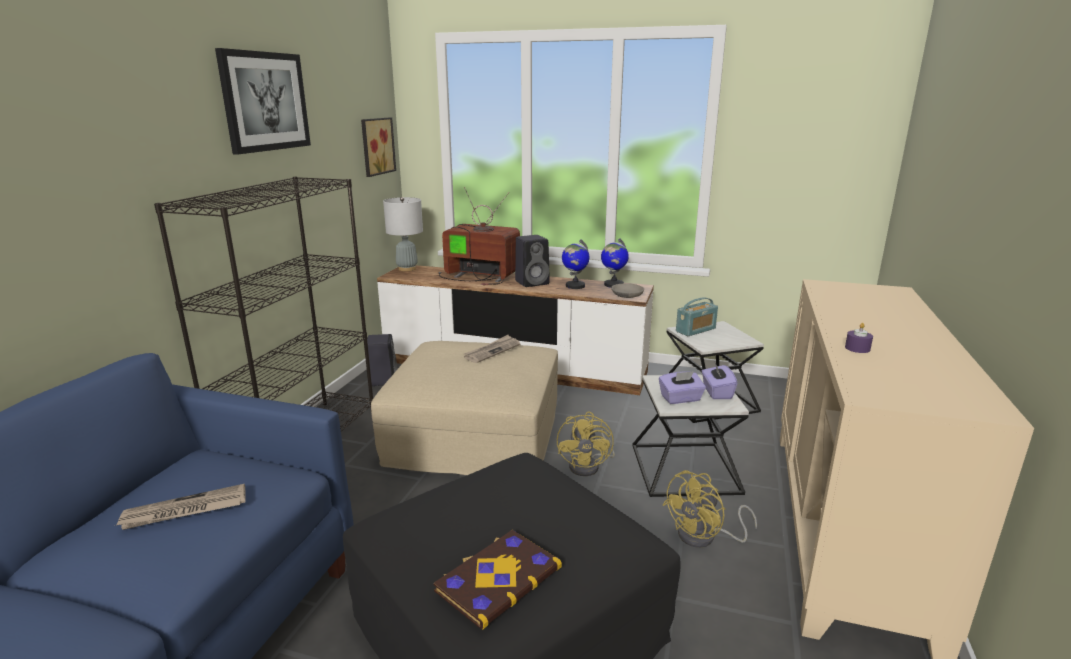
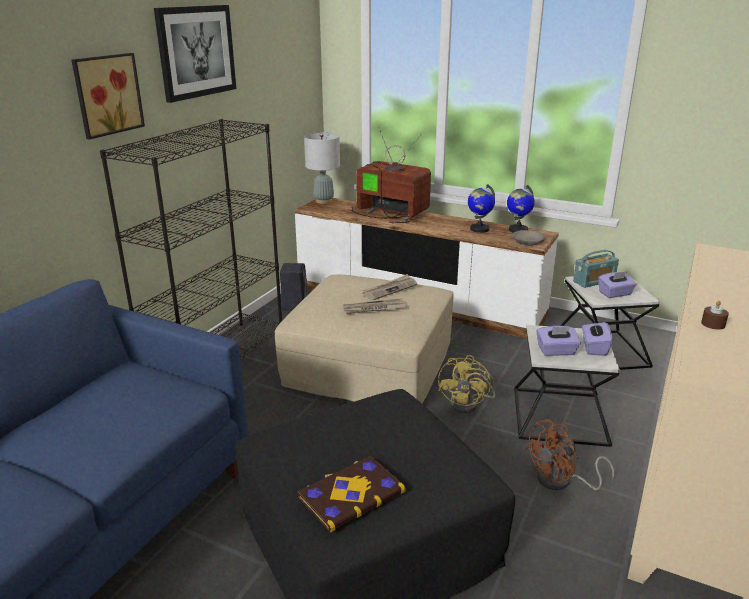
camera: 10 degrees right, 5 degrees up
newspaper [116,484,246,530] -> newspaper moved to [343,298,406,314]
picture [361,117,396,177] -> picture moved to [72,53,145,139]
black speaker [515,235,550,287] -> none
yellow fan [662,470,757,548] -> brown fan [524,419,614,490]
purple candle [845,323,873,353] -> brown candle [701,301,729,329]
none -> purple tissue box [598,271,637,298]

